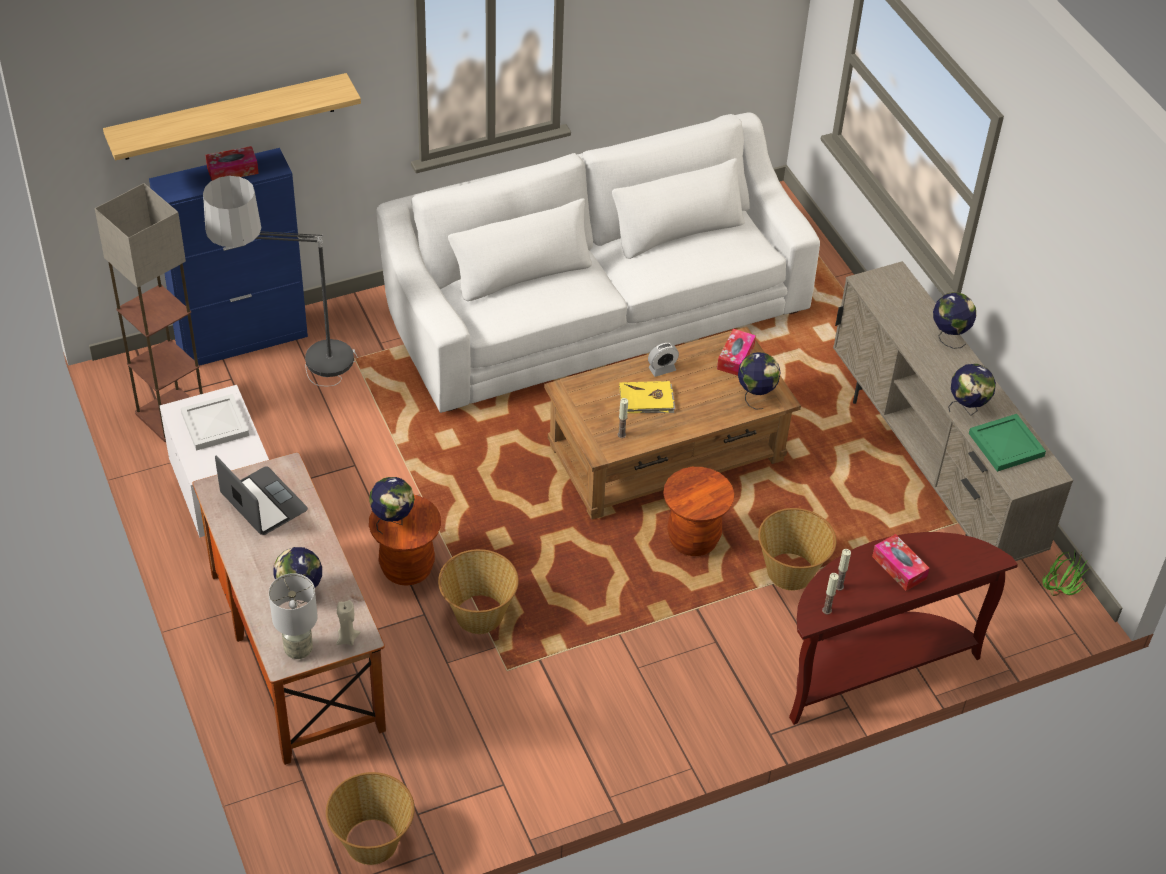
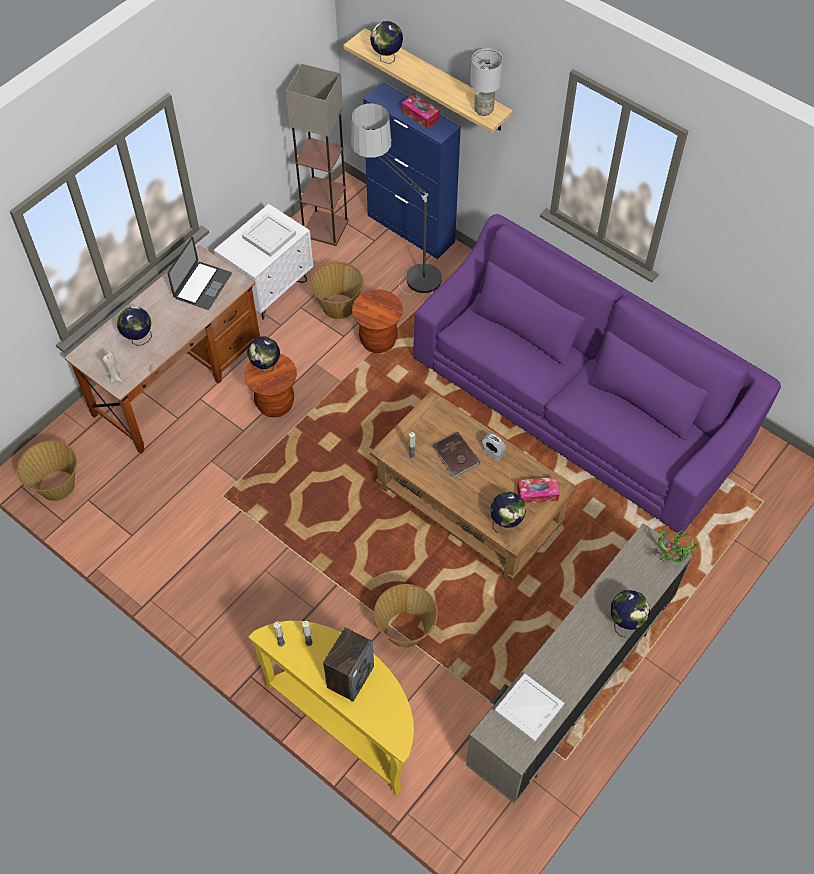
camera: 65 degrees right, 10 degrees up
grey table lamp [269,573,318,659] -> grey table lamp moved to [470,49,503,116]
white sofa [376,112,820,413] -> purple sofa [413,214,781,535]
basket [438,549,519,634] -> basket moved to [310,262,364,319]
yellow book [619,381,675,413] -> brown book [432,432,480,478]
brown stool [663,467,734,556] -> brown stool moved to [352,290,403,353]
brown console table [789,532,1018,725] -> yellow console table [248,621,414,796]
tissue box [872,534,930,591] -> speaker [323,627,374,702]
globe [948,364,996,416] -> globe moved to [370,21,403,64]
green tray [969,414,1046,472] -> white tray [494,673,564,743]
potted plant [1042,552,1091,596] -> potted plant moved to [658,529,700,563]

